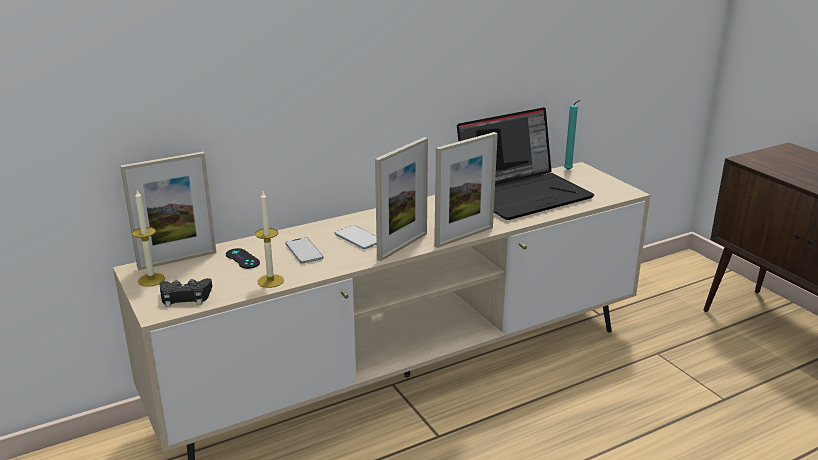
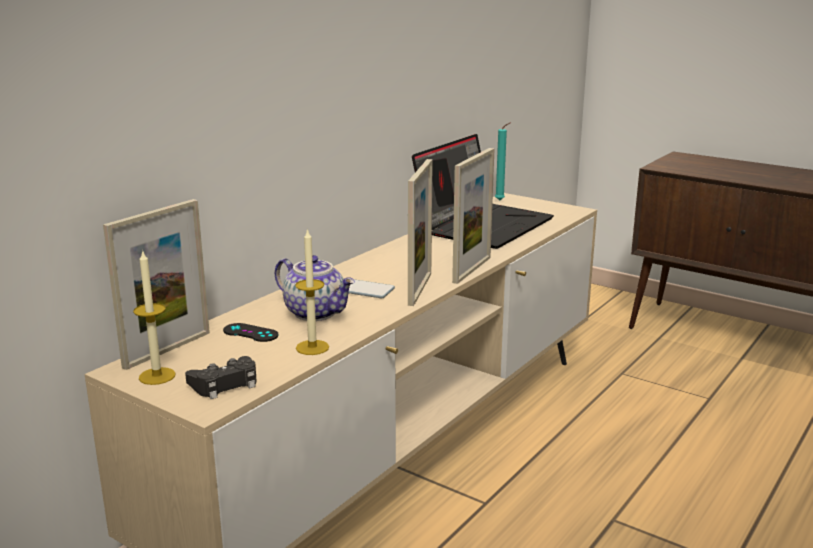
camera: 25 degrees left, 5 degrees down
phone [285,237,324,264] -> teapot [275,255,355,321]

